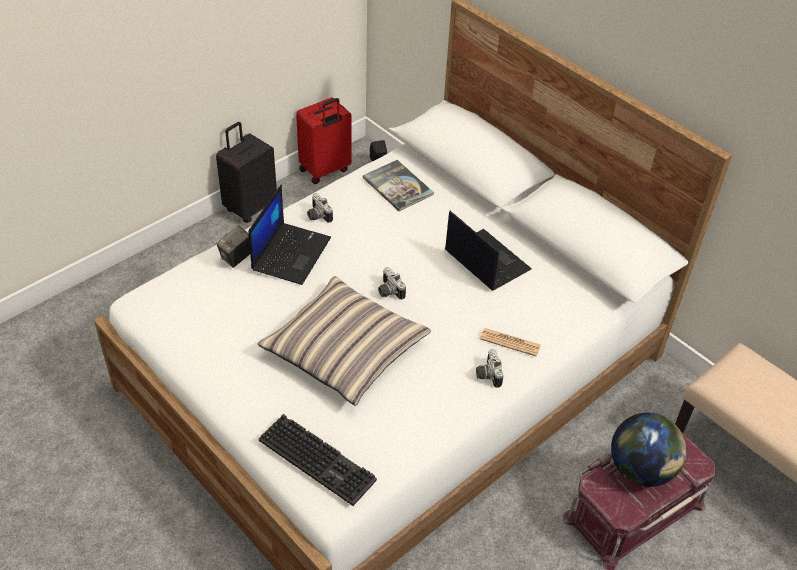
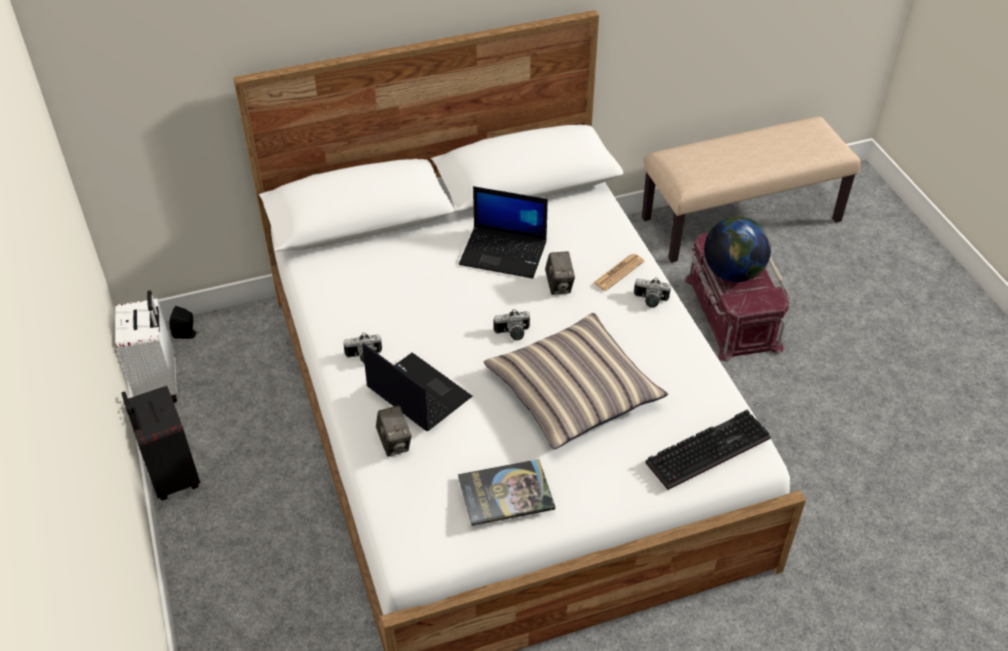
camera: 65 degrees left, 0 degrees up
red suitcase [296,97,352,184] -> white suitcase [115,290,177,403]
book [363,160,434,211] -> book moved to [458,459,555,526]
laptop [445,211,532,291] -> laptop turned 150 degrees counterclockwise [459,186,548,279]
none -> camera [545,251,575,295]

